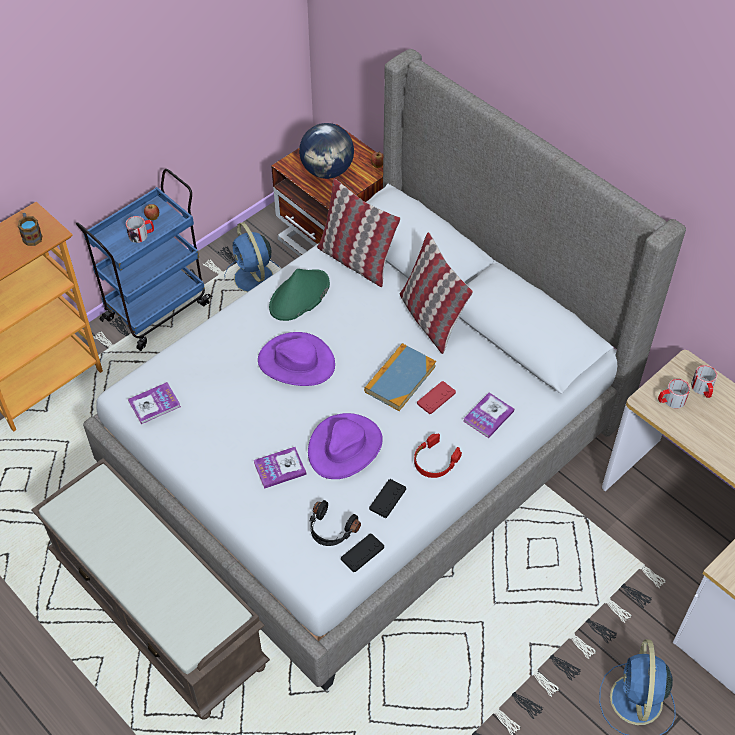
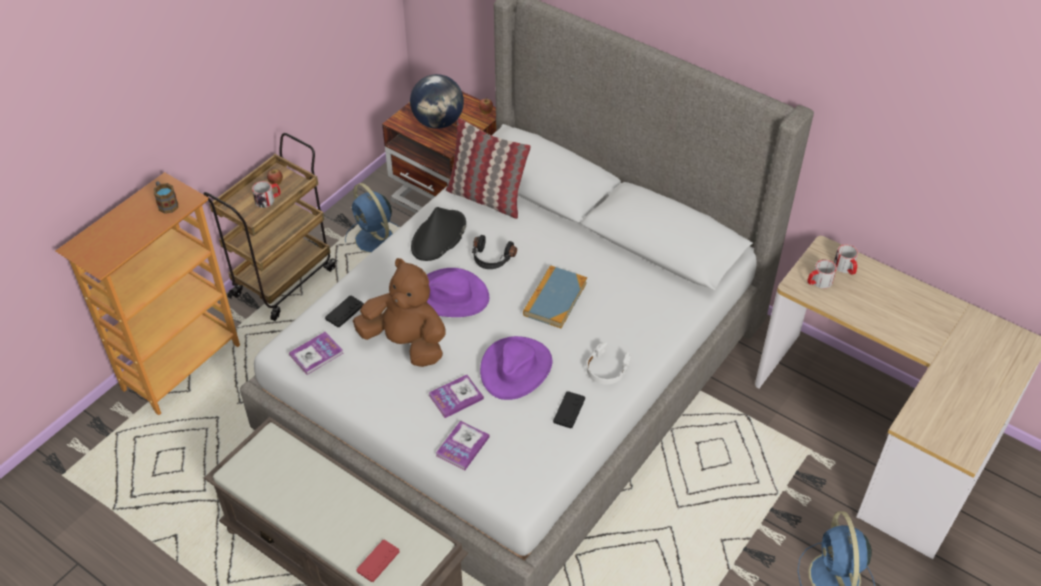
camera: 10 degrees left, 5 degrees down
blue cart [76,169,213,351] -> brown cart [204,133,339,321]
green hat [269,269,330,321] -> black hat [411,207,466,261]
black headphones [309,500,361,546] -> black headphones moved to [472,235,517,269]
black game controller [341,533,384,572] -> black game controller moved to [325,296,364,327]
pillow [400,232,473,354] -> none
red headphones [414,434,462,478] -> white headphones [587,342,632,385]
red game controller [417,381,456,414] -> red game controller moved to [356,540,400,582]
book [463,393,514,438] -> book moved to [436,421,489,470]
none -> brown plush toy [353,258,445,367]

